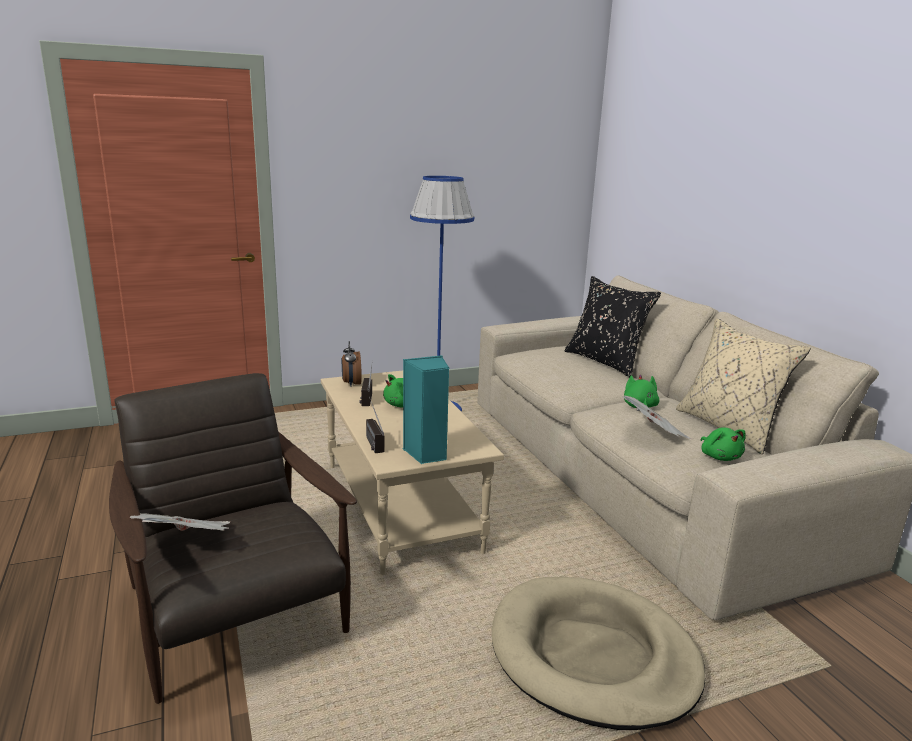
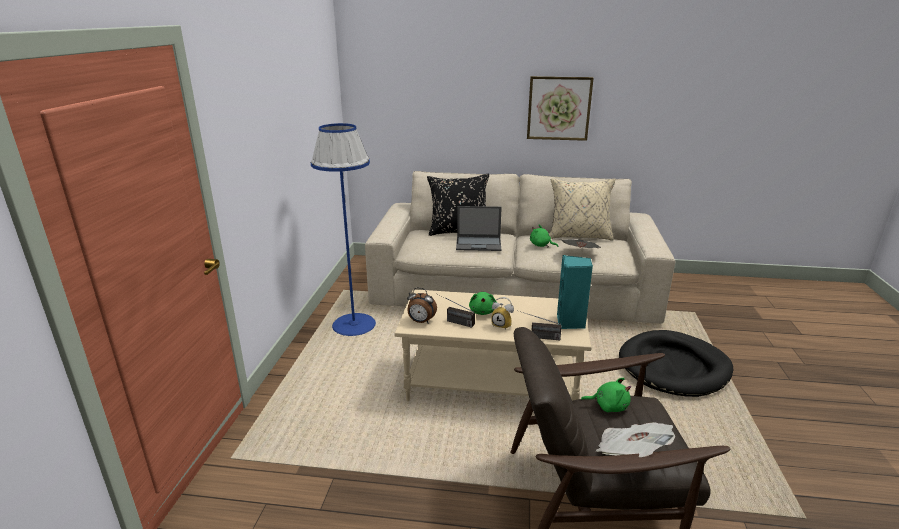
camera: 60 degrees left, 5 degrees up
beige dog bed [492,577,705,730] -> black dog bed [619,330,733,397]
green plush toy [701,427,746,461] -> green plush toy moved to [581,378,631,412]
none -> laptop [456,206,502,251]
none -> alarm clock [492,297,514,330]
none -> picture [527,76,594,141]

